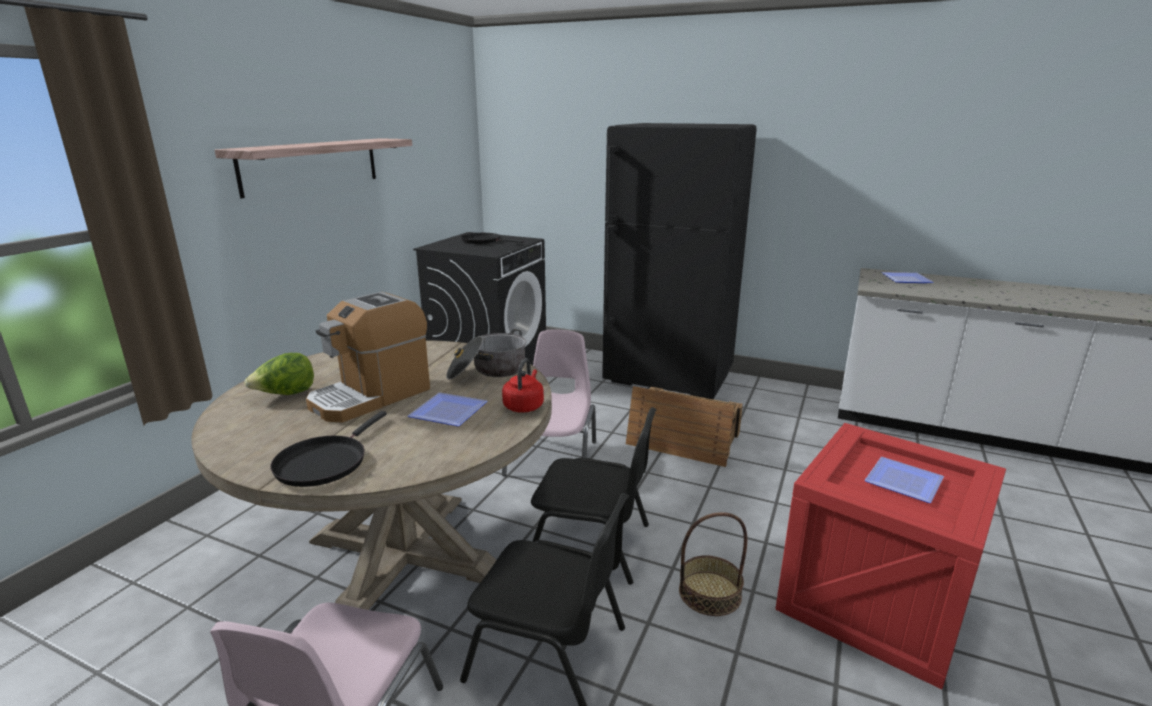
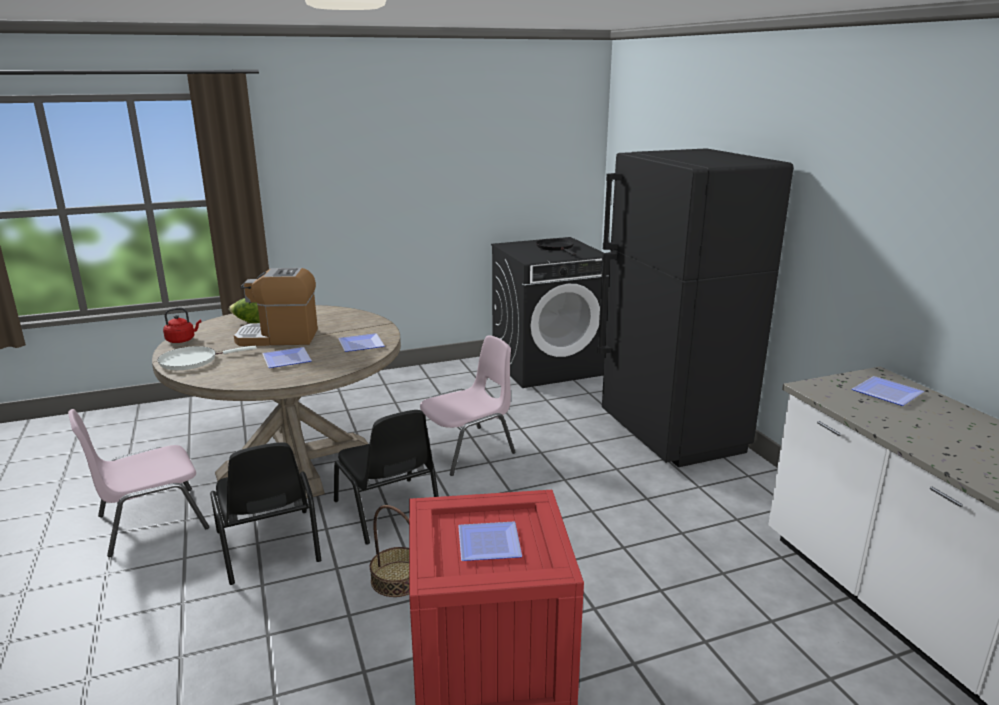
camera: 45 degrees right, 0 degrees up
shelf [215,138,412,198] -> none
black frying pan [270,411,387,487] -> white frying pan [157,346,257,370]
cooking pot [446,329,526,380] -> plate [338,333,385,352]
red kettle [502,358,544,413] -> red kettle moved to [163,308,202,343]
crate [626,386,743,467] -> none

